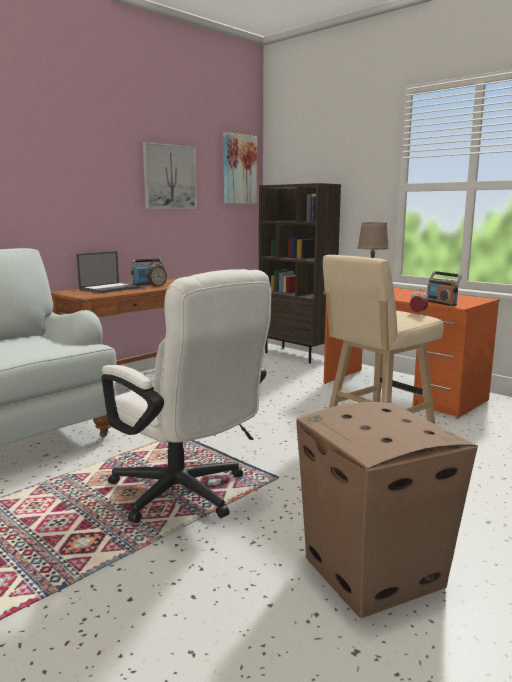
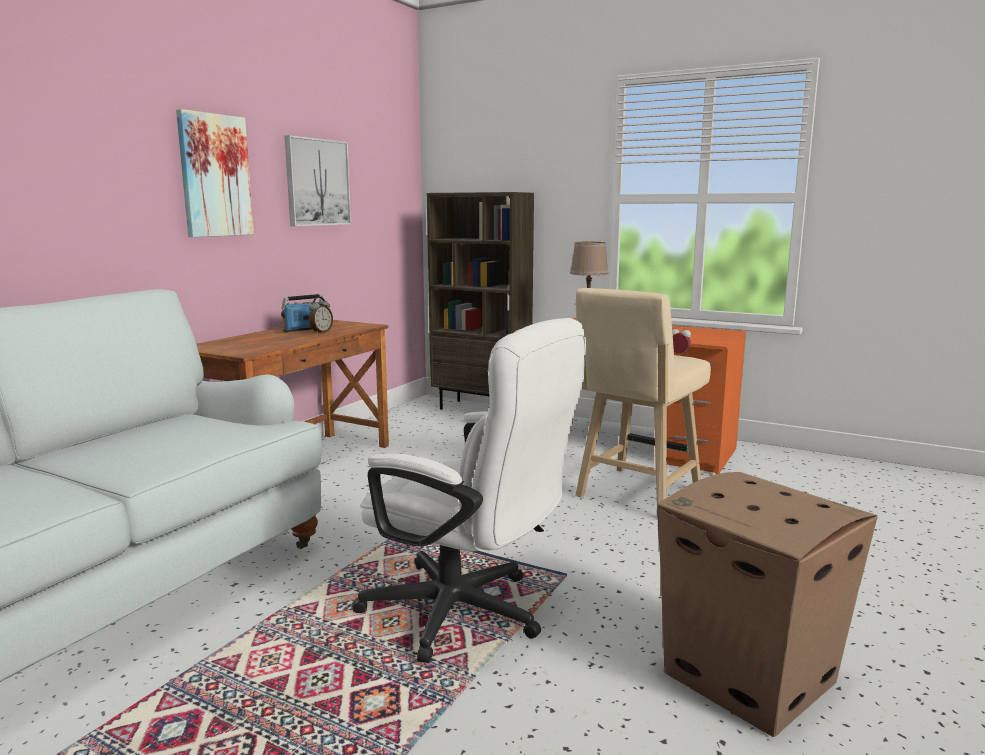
camera: 15 degrees left, 0 degrees up
laptop [76,251,141,293] -> none
picture [223,132,257,204] -> picture moved to [176,109,254,237]
radio [427,271,462,306] -> none

